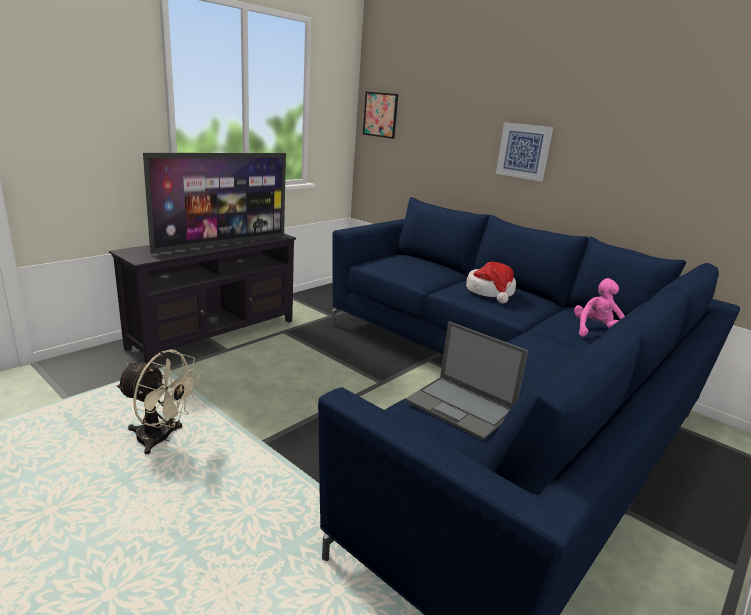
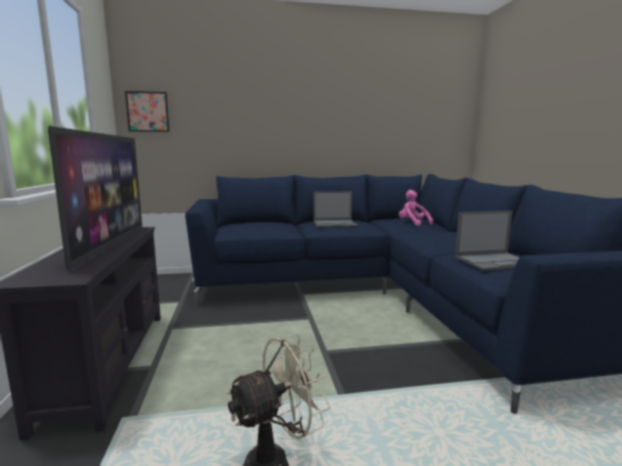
camera: 50 degrees left, 10 degrees down
hat [466,262,516,303] -> laptop [313,191,358,227]
picture [496,122,553,181] -> none

